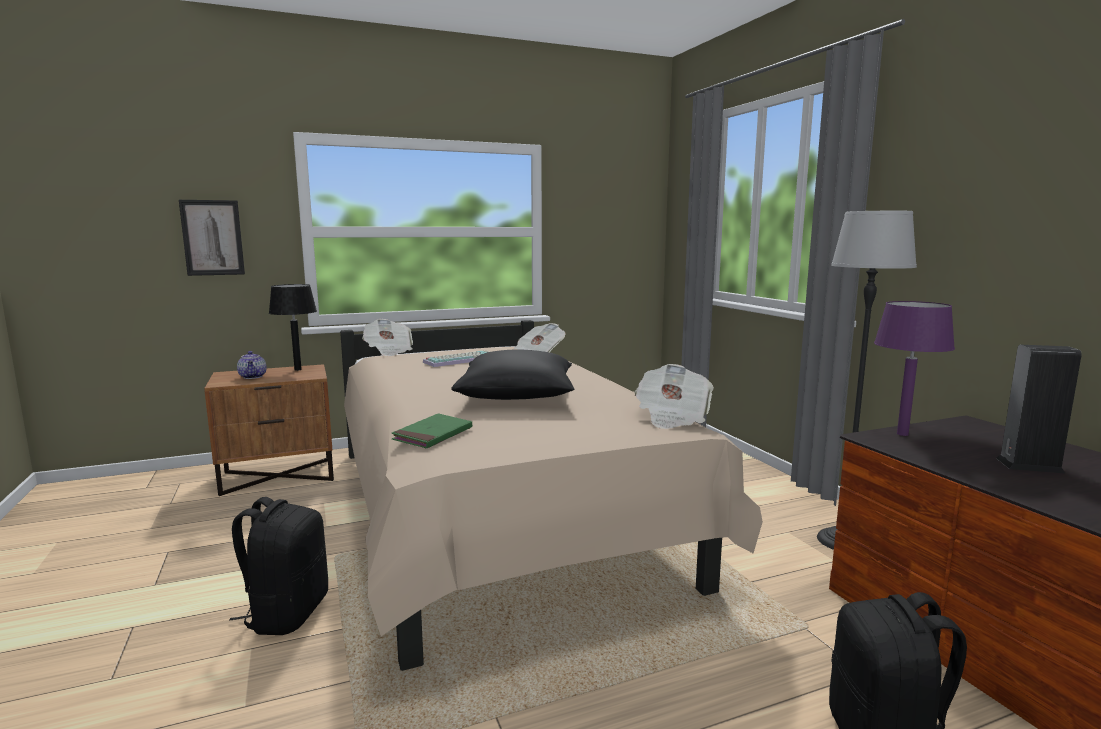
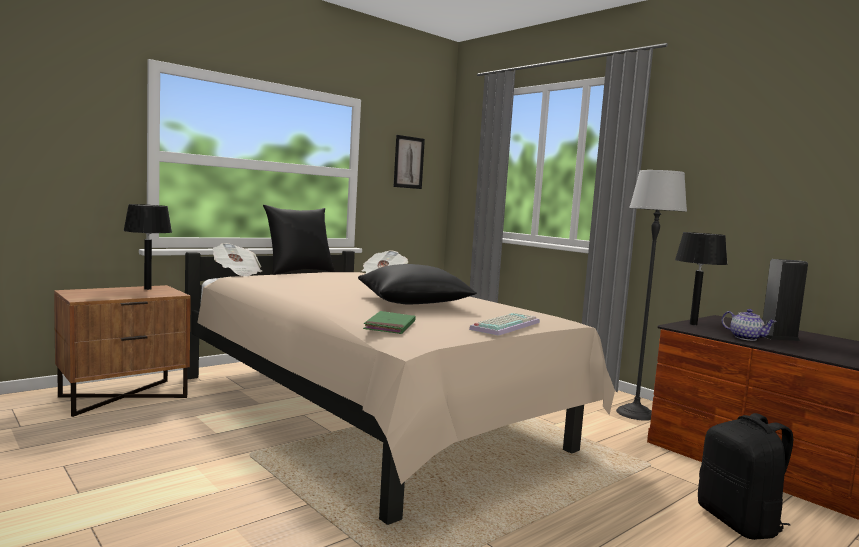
camera: 20 degrees left, 5 degrees down
picture [179,200,245,276] -> picture moved to [394,135,425,189]
black backpack [229,497,328,635] -> none
teapot [237,351,267,379] -> teapot moved to [722,309,777,341]
keyboard [423,350,490,367] -> keyboard moved to [469,313,540,336]
newspaper [635,364,714,429] -> none
purple table lamp [874,301,955,436] -> black table lamp [675,232,728,325]
none -> black pillow [263,205,335,275]

